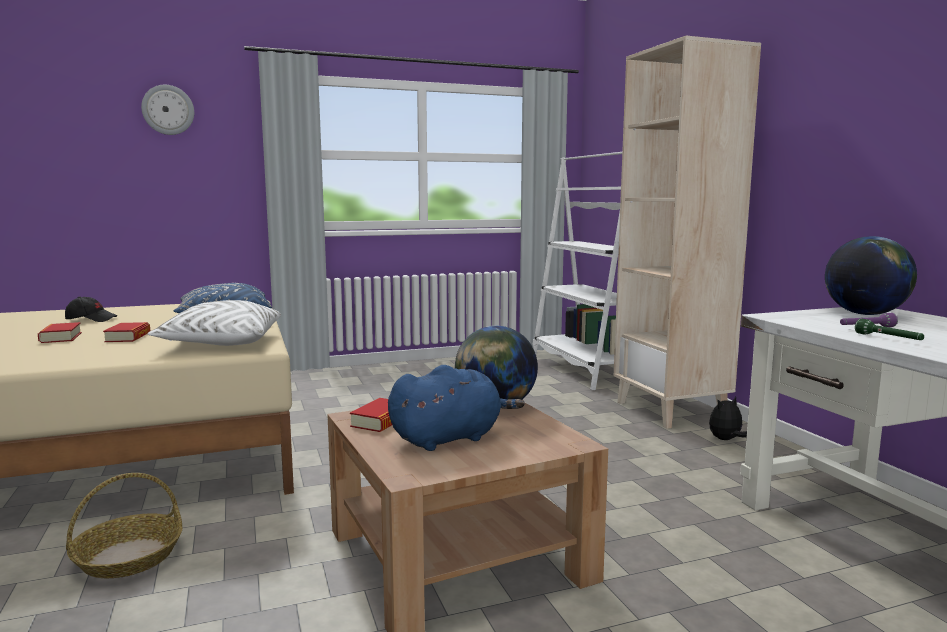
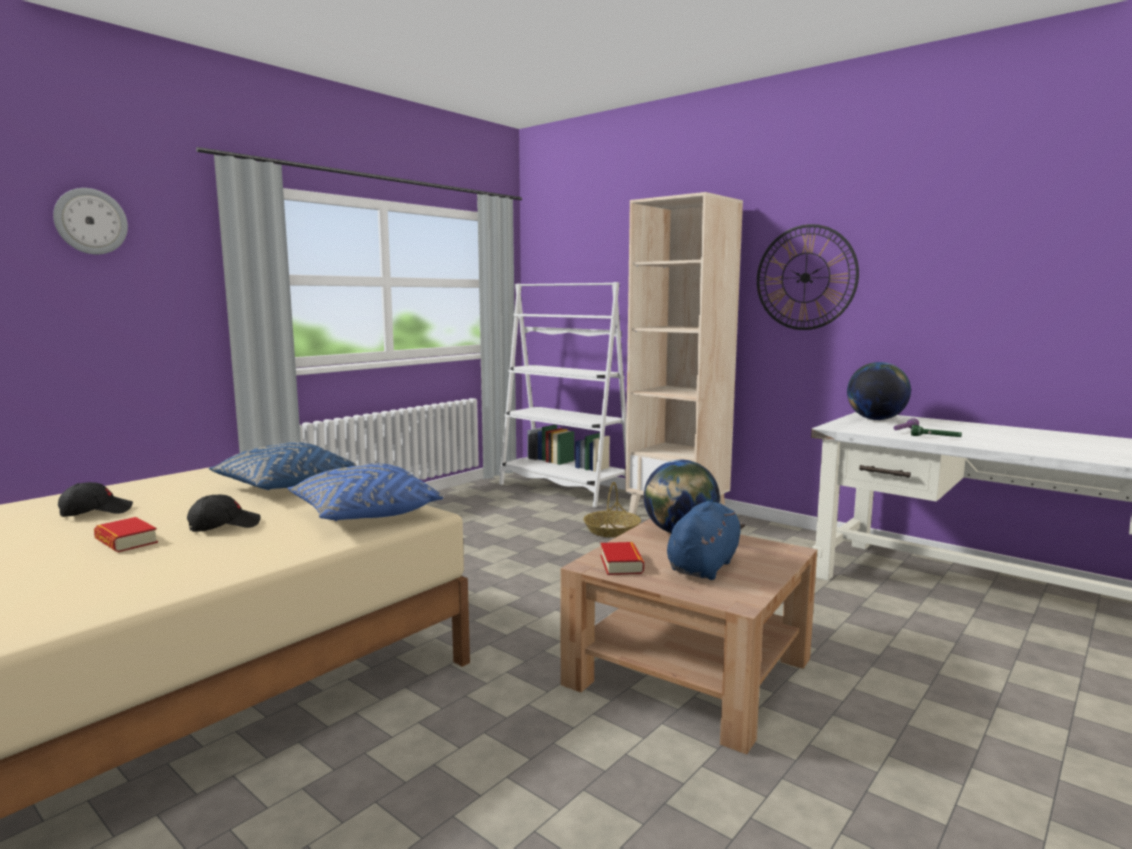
camera: 30 degrees left, 0 degrees up
basket [66,473,182,578] -> basket moved to [583,482,641,538]
book [103,322,150,342] -> black cap [187,495,261,532]
white pillow [148,300,281,346] -> blue pillow [287,463,443,521]
plush toy [709,396,747,440] -> none
none -> wall clock [757,224,859,330]

